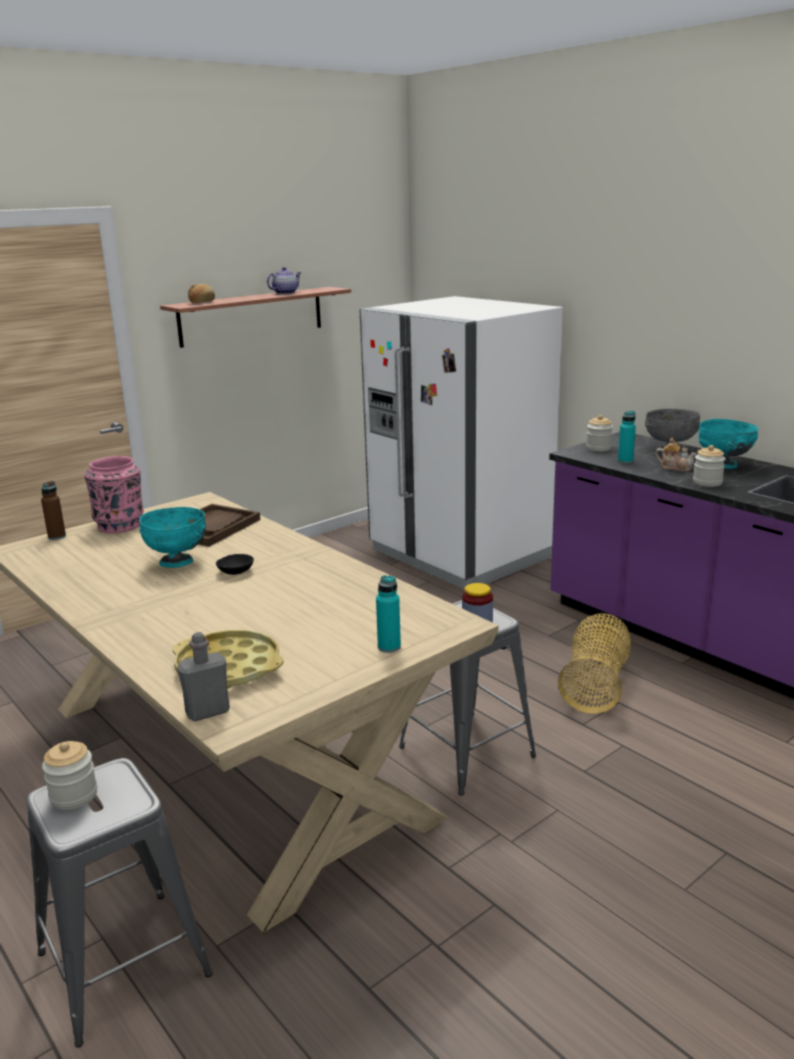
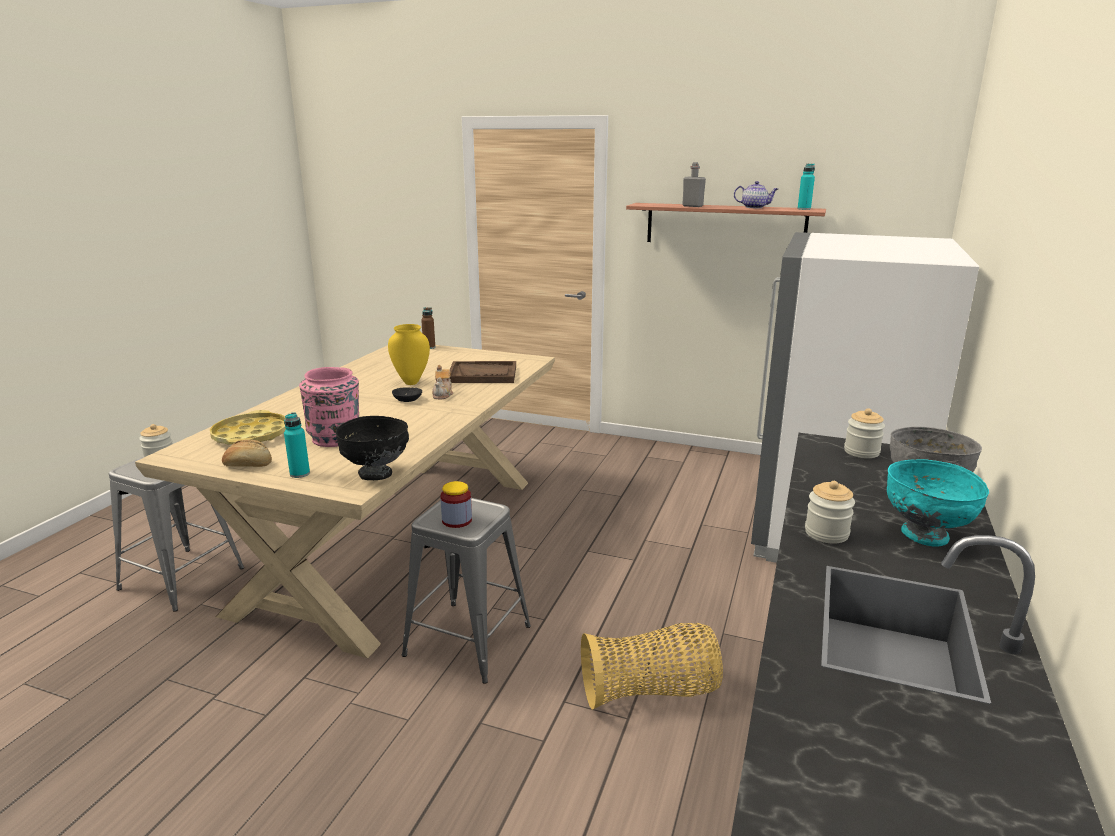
camera: 60 degrees right, 0 degrees up
pink vase [84,456,144,533] -> pink vase moved to [299,367,359,447]
turquoise bowl [140,507,206,568] -> yellow vase [388,324,430,385]
grey bottle [177,632,230,721] -> grey bottle moved to [682,162,706,207]
bread [188,284,215,303] -> bread moved to [222,440,272,467]
turquoise bottle [618,411,636,464] -> turquoise bottle moved to [798,164,815,210]
teapot [656,438,697,471] -> teapot moved to [432,365,453,399]
none -> black bowl [336,416,409,480]

